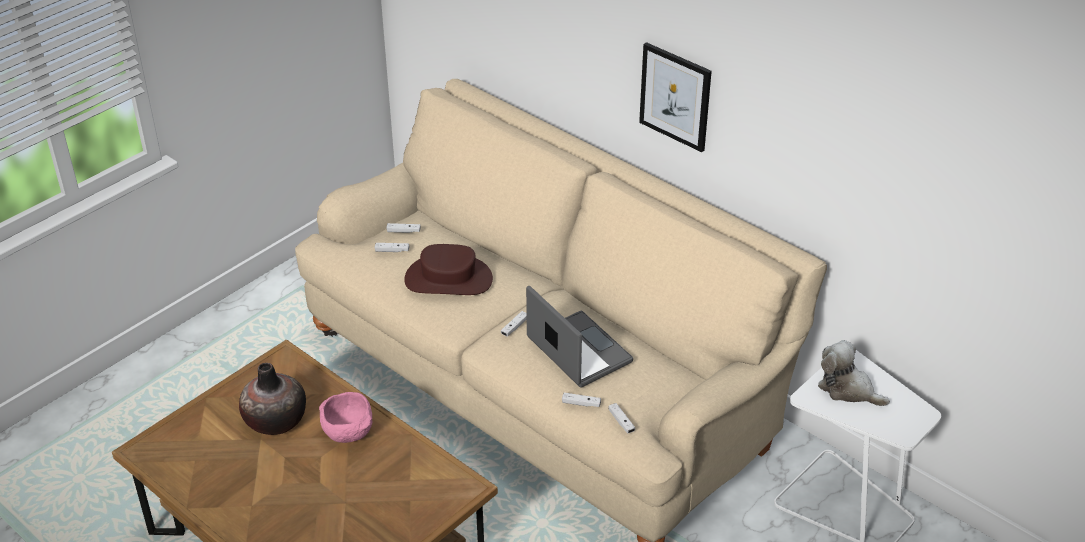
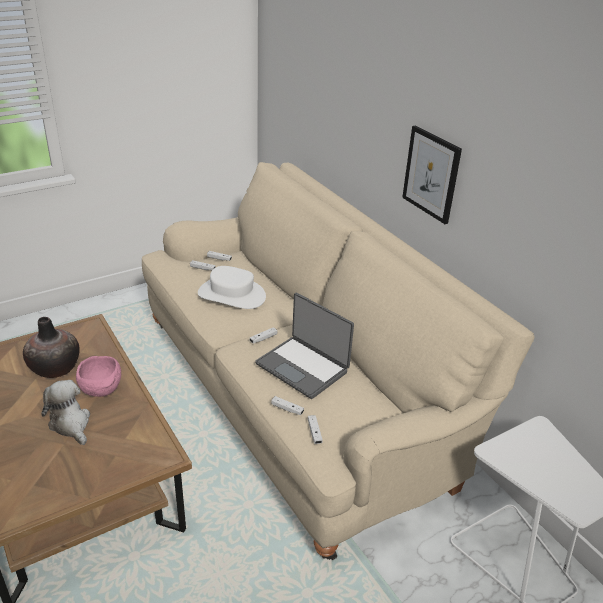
camera: 15 degrees right, 5 degrees down
brown hat [404,244,493,295] -> white hat [198,266,266,309]
laptop [526,286,633,388] -> laptop turned 150 degrees clockwise [255,293,354,399]
plush toy [818,340,890,406] -> plush toy moved to [41,380,90,445]

